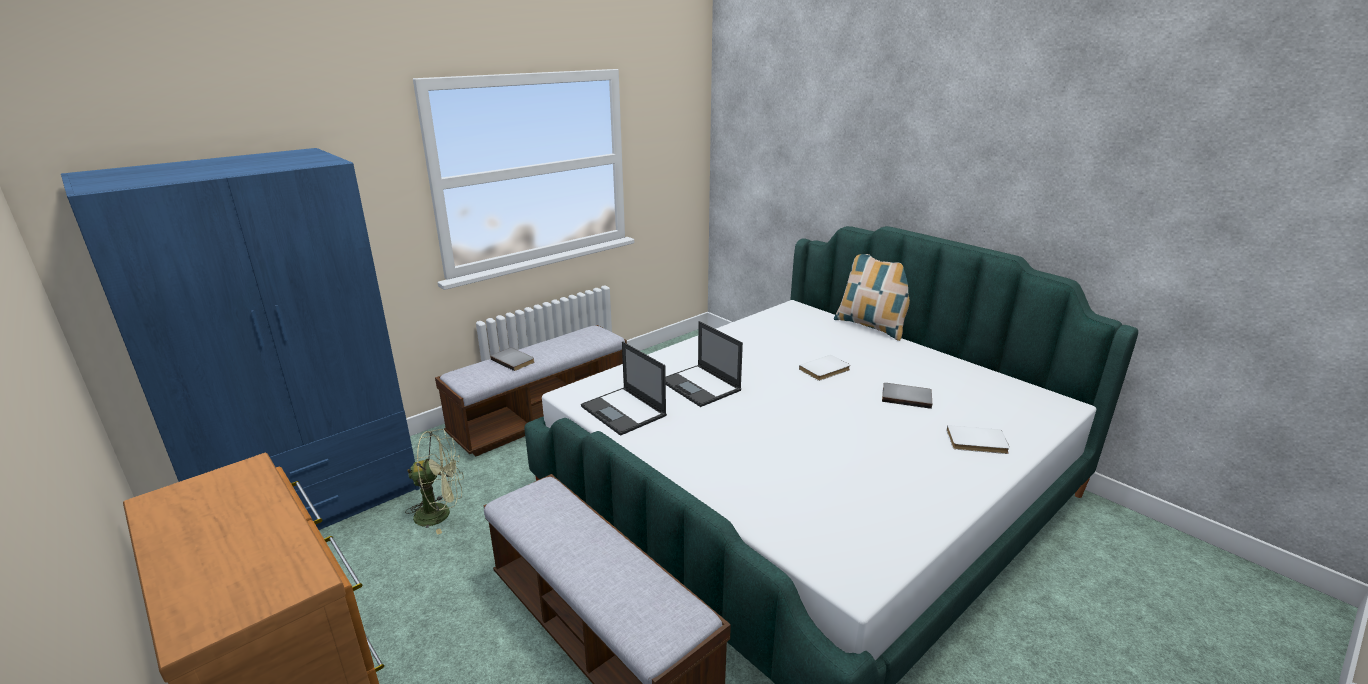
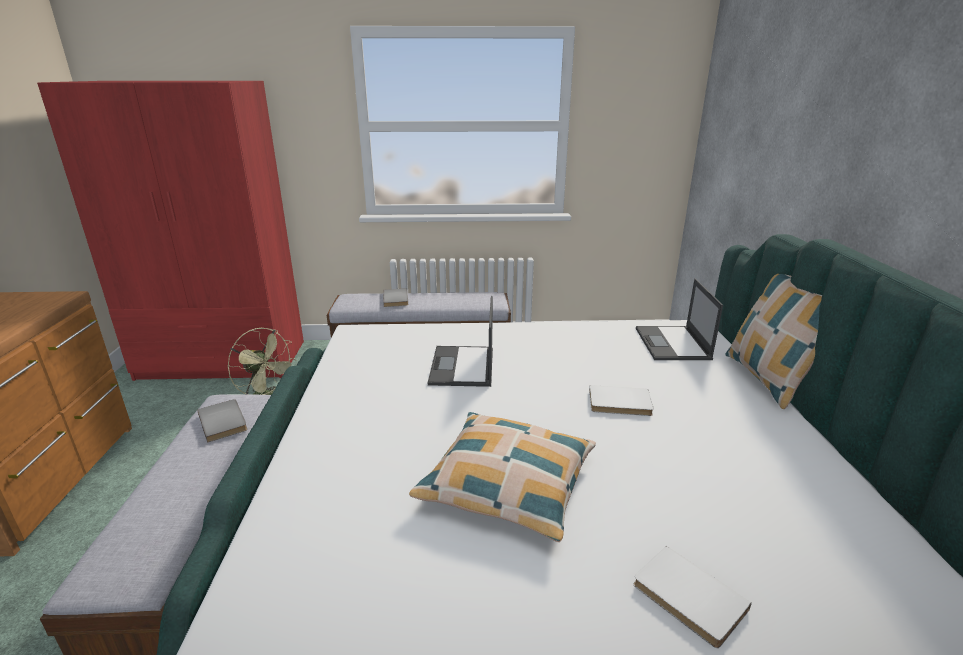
camera: 40 degrees right, 0 degrees up
blue wardrobe [61,148,420,530] -> red wardrobe [37,81,304,381]
laptop [581,341,667,436] -> laptop moved to [636,278,723,360]
grey book [882,383,932,409] -> grey book moved to [198,399,247,442]
none -> pillow [409,412,596,542]

